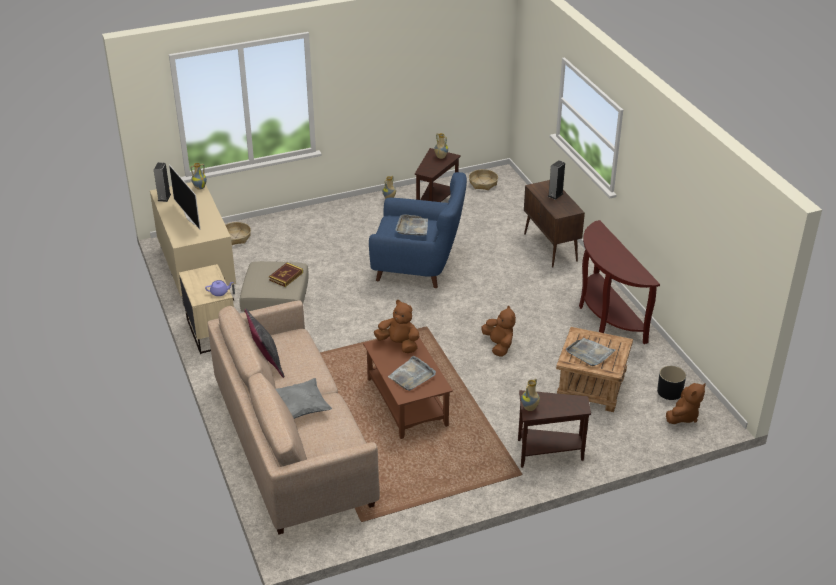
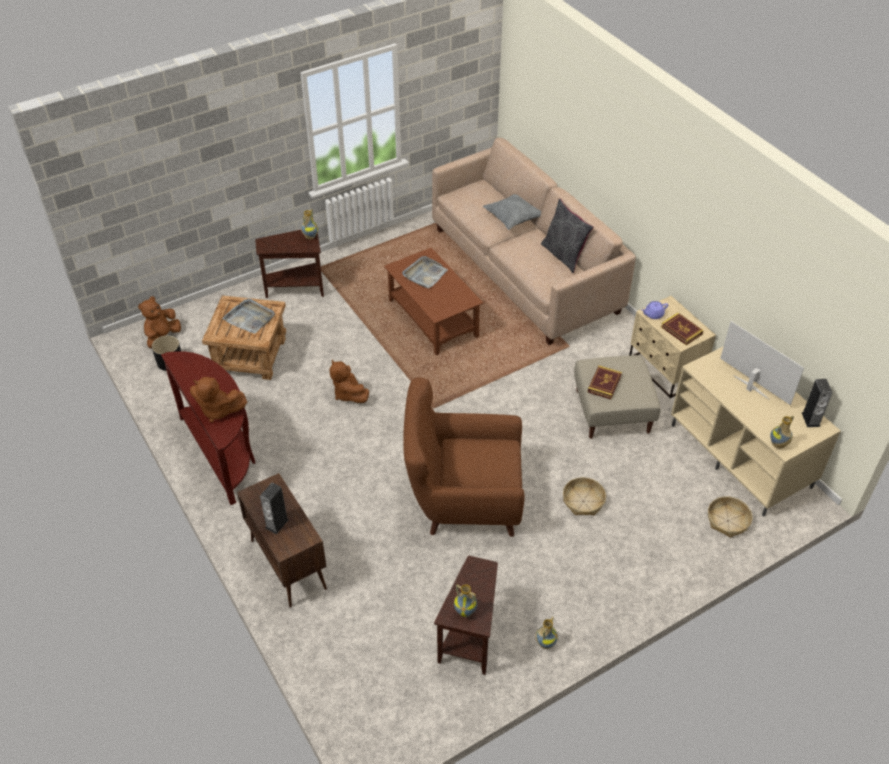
camera: 170 degrees right, 10 degrees up
blue armchair [369,172,467,288] -> brown armchair [403,377,525,537]
brown plush toy [374,300,419,353] -> brown plush toy moved to [190,377,247,422]
grey tray [395,214,428,236] -> none
basket [469,169,498,190] -> basket moved to [563,477,606,515]
none -> book [661,312,703,345]

